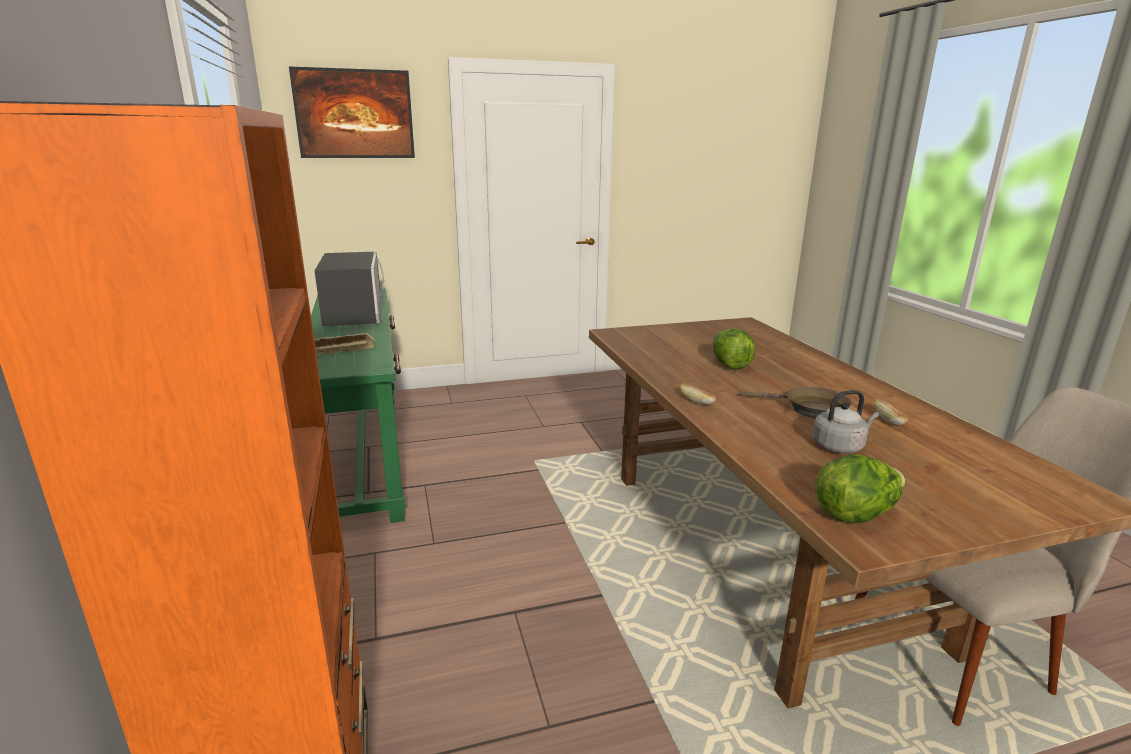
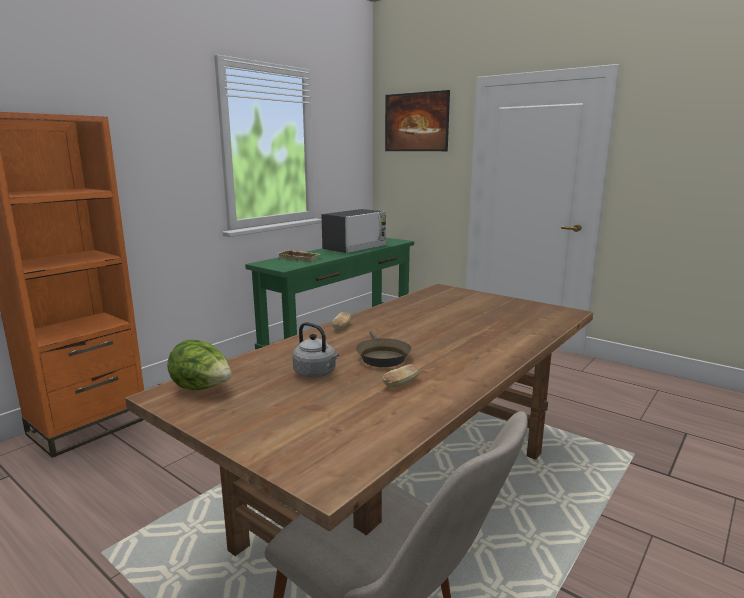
camera: 55 degrees right, 5 degrees down
lettuce [713,328,755,370] -> none

